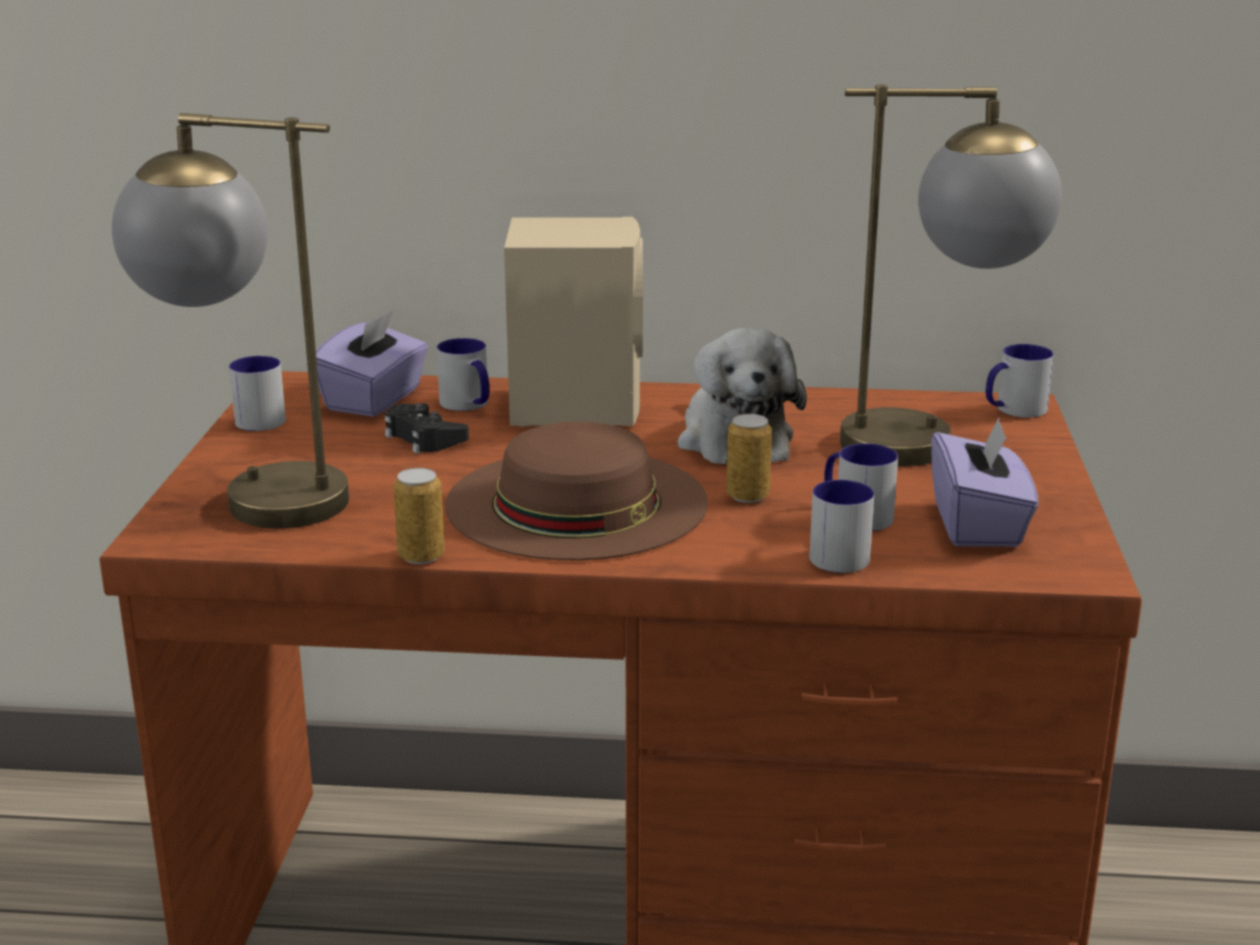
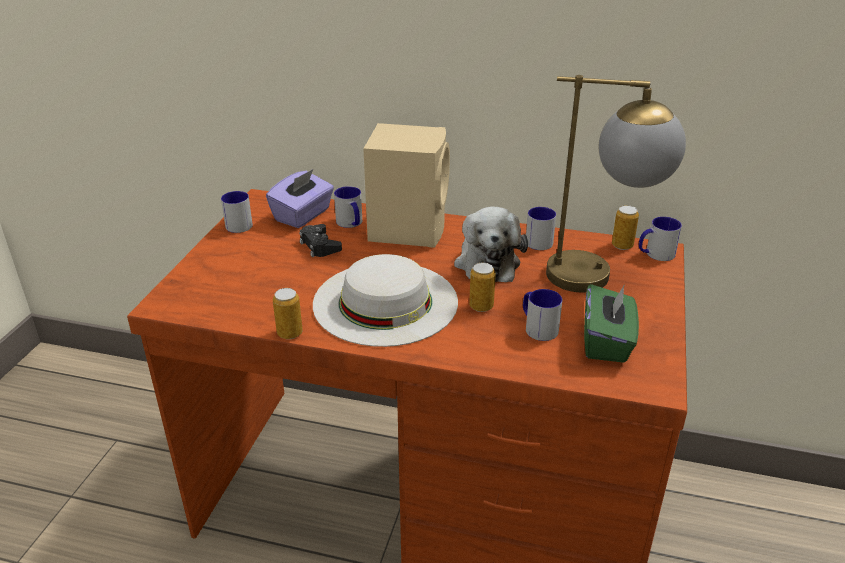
camera: 10 degrees right, 10 degrees up
table lamp [112,113,349,528] -> none
brown hat [445,421,708,560] -> white hat [313,254,458,347]
mug [809,480,874,573] -> mug moved to [526,207,556,250]
purple tissue box [931,417,1038,547] -> green tissue box [584,284,639,363]
none -> can [612,205,639,250]

